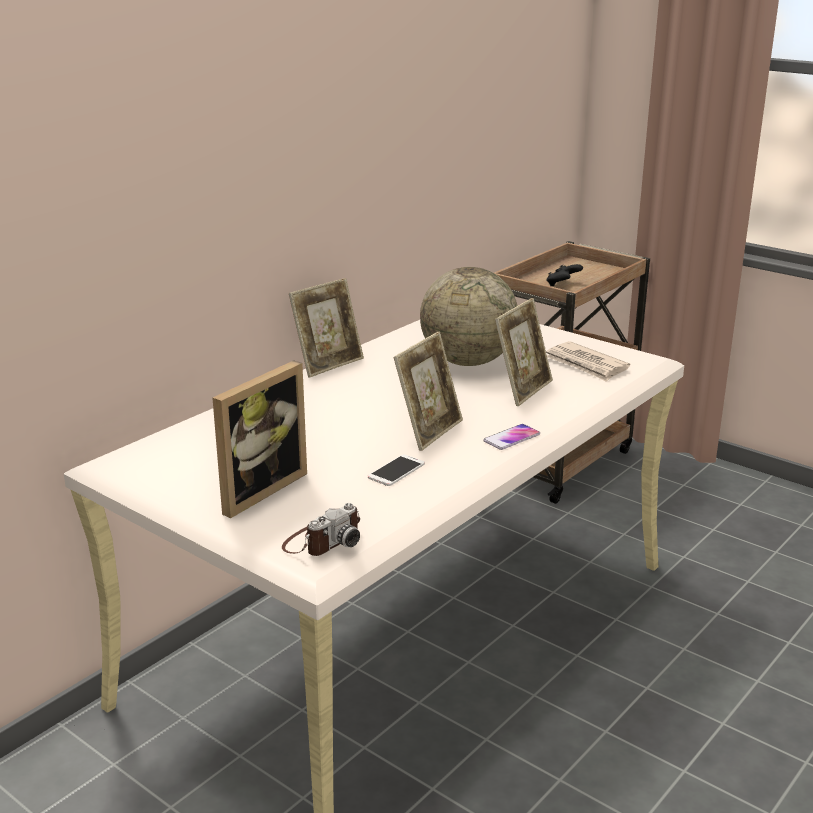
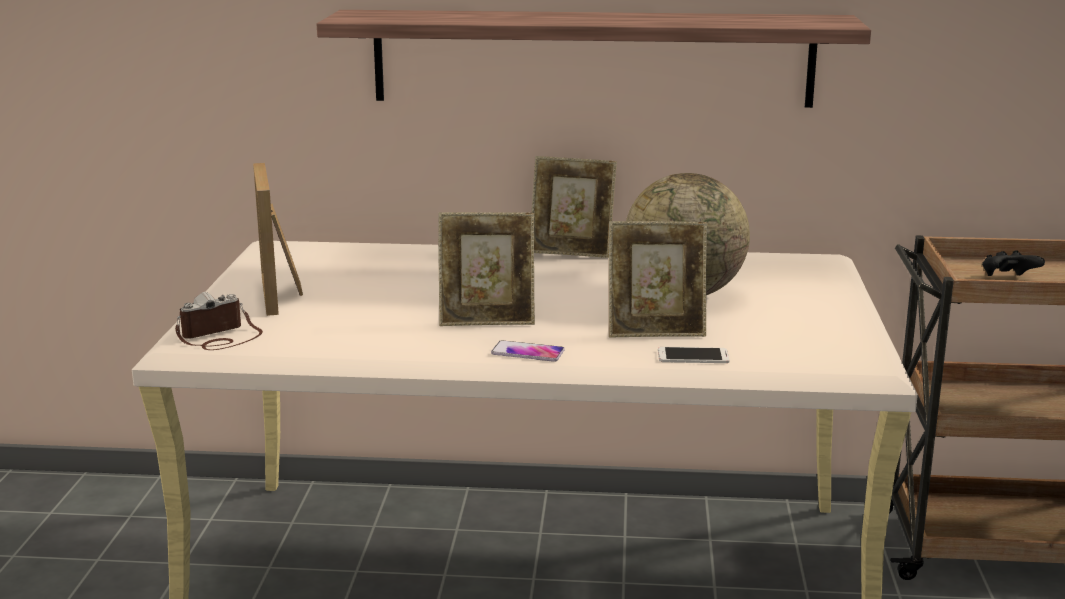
camera: 55 degrees right, 5 degrees down
picture frame [212,360,307,518] -> picture frame turned 75 degrees clockwise [253,163,303,316]
camera [282,503,360,556] -> camera turned 135 degrees clockwise [175,292,263,350]
phone [368,454,425,486] -> phone moved to [658,347,730,363]
newspaper [546,341,630,382] -> none
none -> shelf [317,10,871,108]

